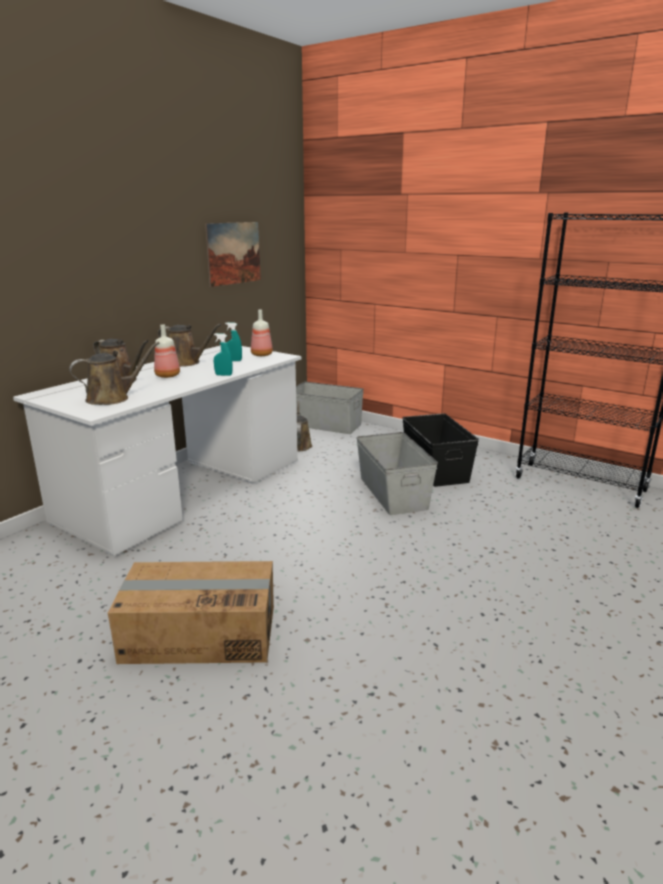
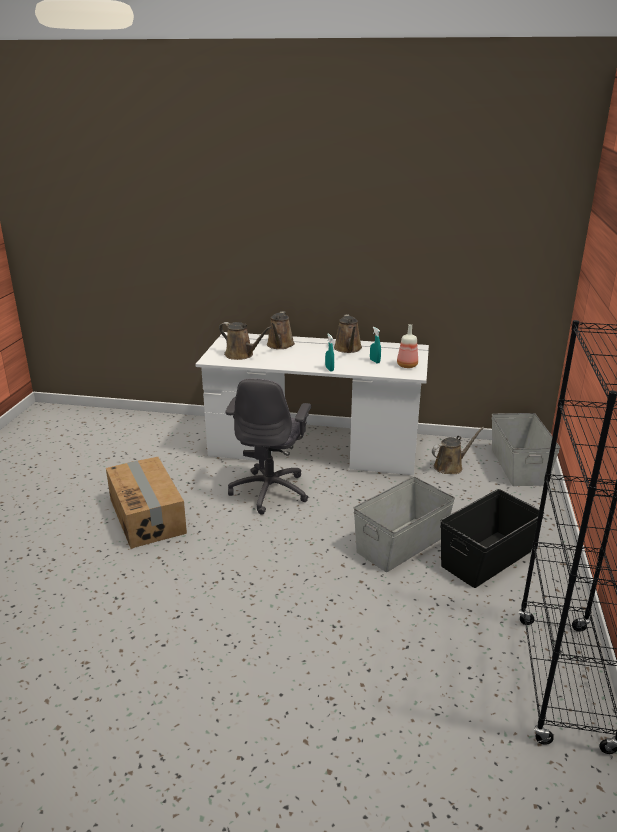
camera: 65 degrees right, 5 degrees up
bottle [154,325,180,378] -> none
picture [205,222,261,287] -> none
none -> grey office chair [225,378,311,515]

